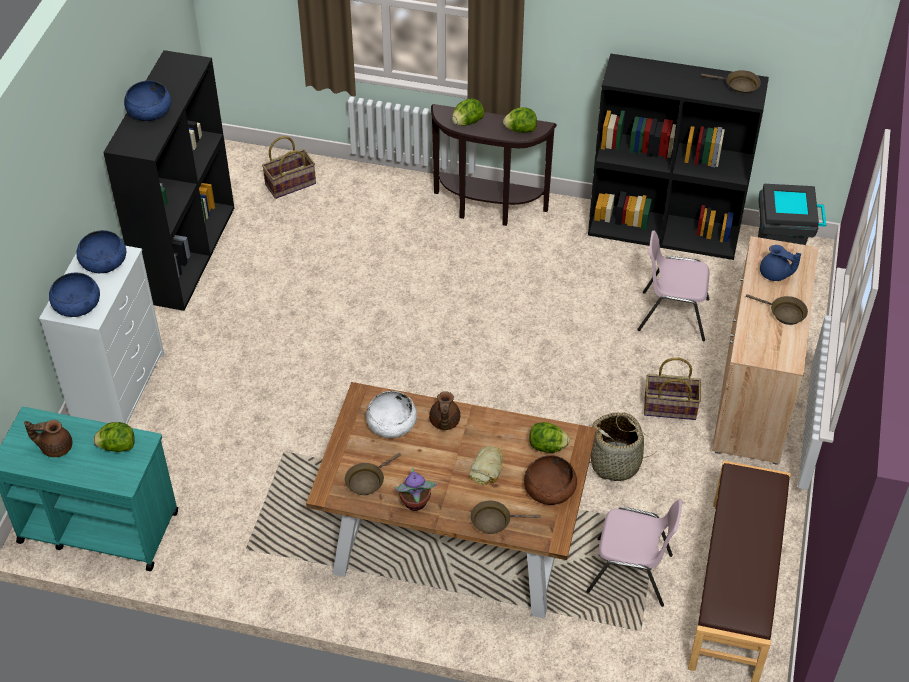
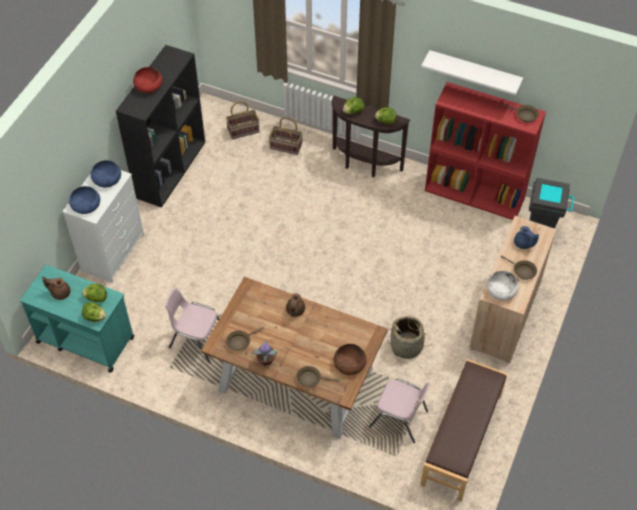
camera: 10 degrees right, 5 degrees up
blue bowl [124,81,171,121] -> red bowl [133,67,163,93]
white bowl [366,391,417,438] -> white bowl moved to [487,271,519,300]
bread [469,446,503,485] -> none
lettuce [530,422,570,453] -> lettuce moved to [82,303,107,322]
black bookcase [588,54,769,260] -> red bookcase [425,82,546,220]
pink chair [637,231,710,341] -> pink chair moved to [165,288,219,363]
basket [644,358,701,420] -> basket moved to [269,117,303,155]
none -> white shelf [421,50,523,95]

